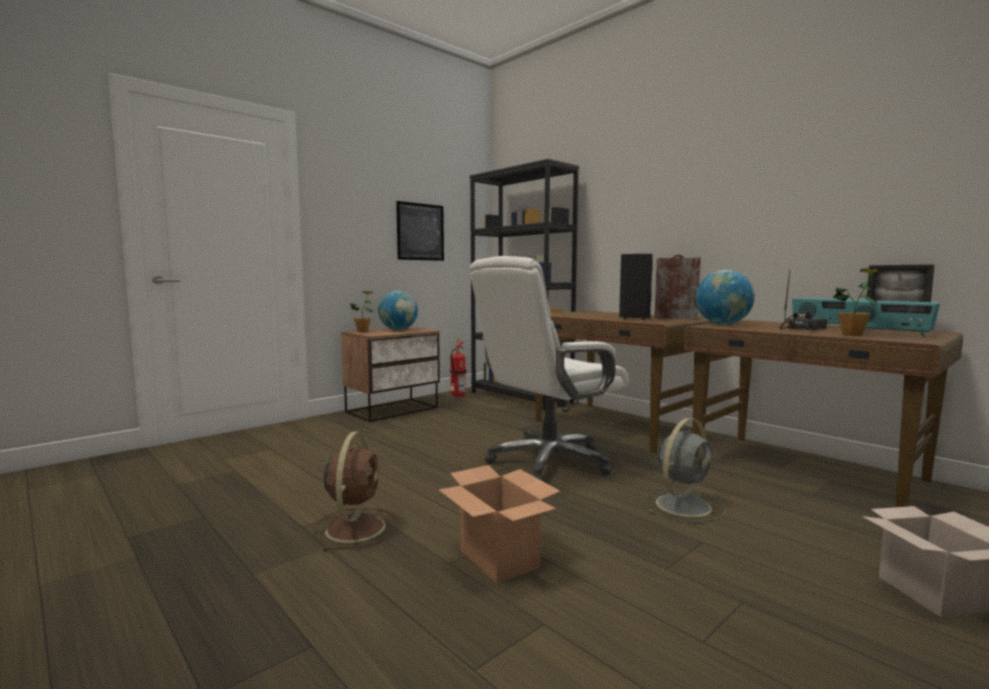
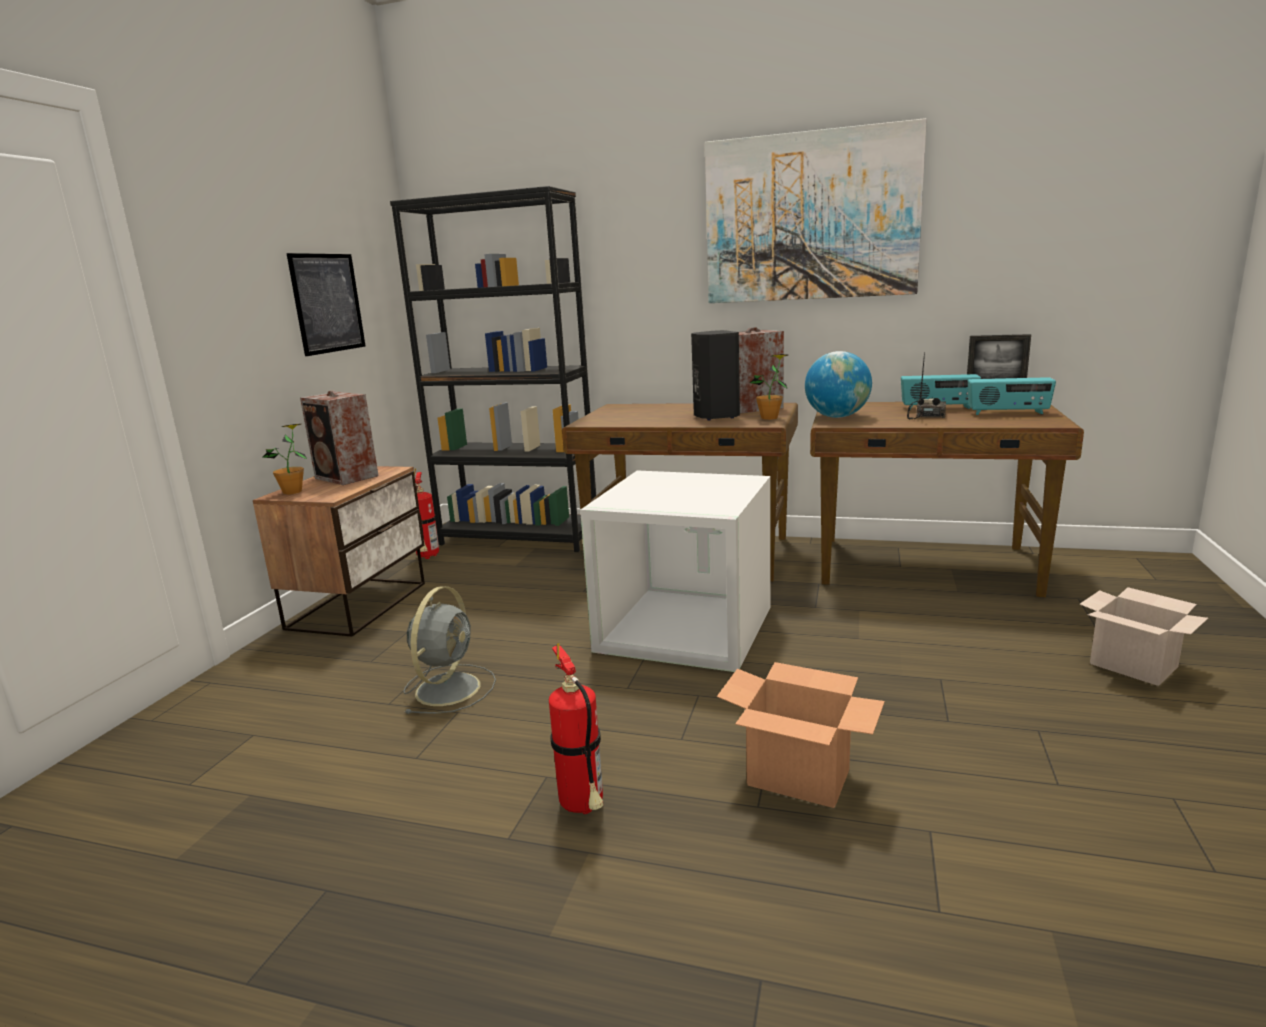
camera: 30 degrees left, 10 degrees up
brown fan [314,432,398,551] -> fire extinguisher [549,643,604,814]
globe [378,291,418,330] -> speaker [300,391,379,485]
white office chair [470,256,628,481] -> white storage box [580,471,771,672]
grey fan [647,418,726,523] -> grey fan moved to [403,587,496,714]
potted plant [833,268,882,336] -> potted plant moved to [750,354,788,420]
none -> picture [705,118,927,303]

